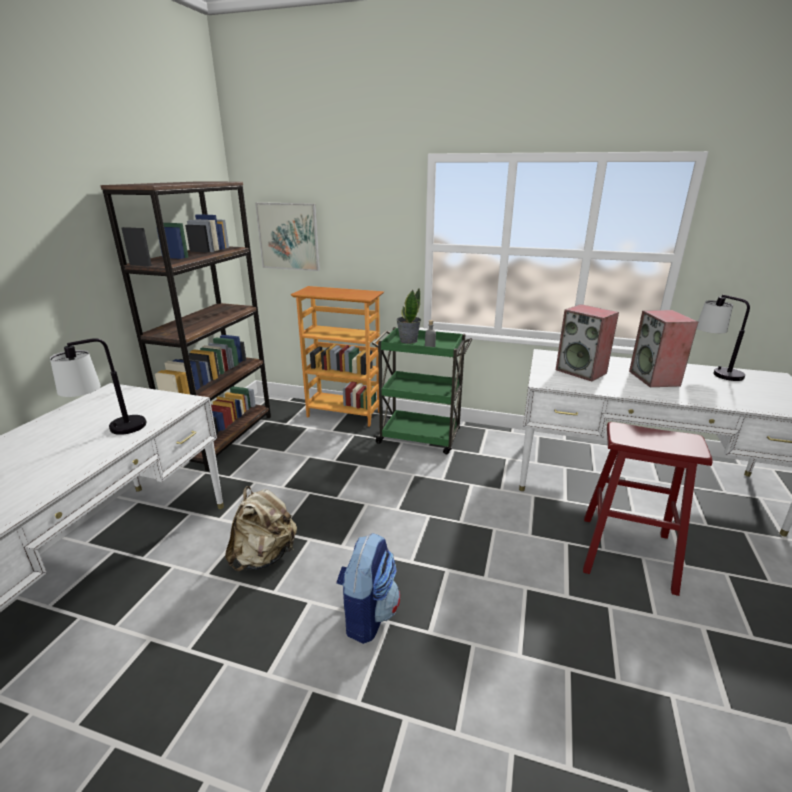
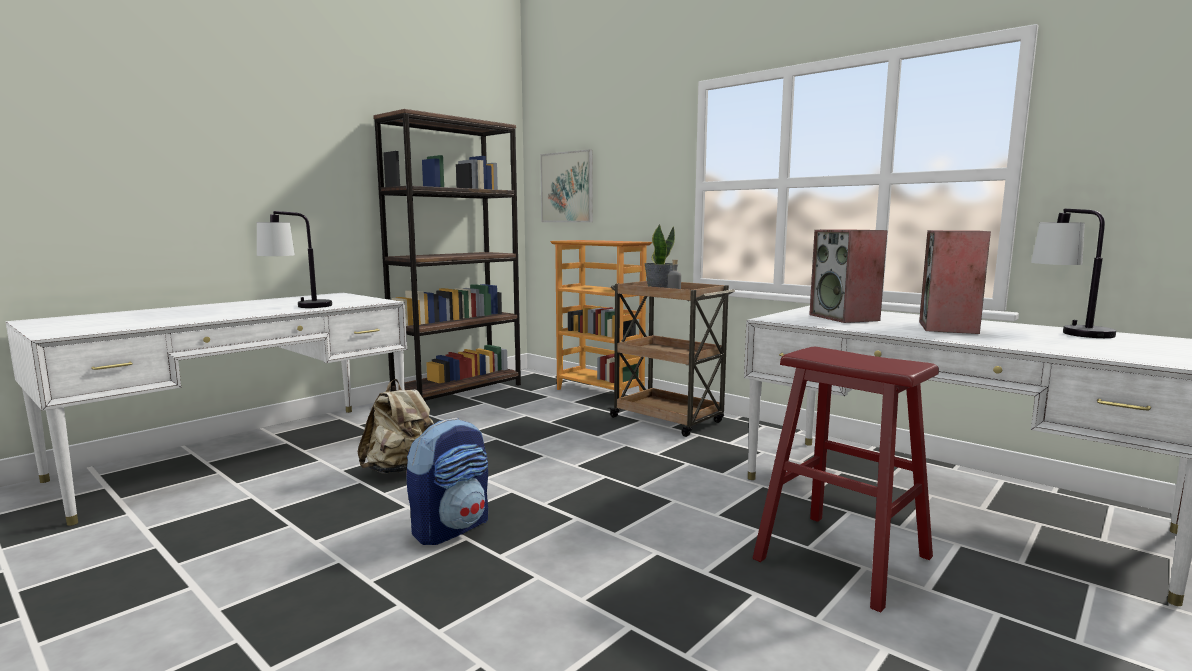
camera: 25 degrees right, 15 degrees down
green cart [372,327,472,454] -> brown cart [608,281,735,437]

